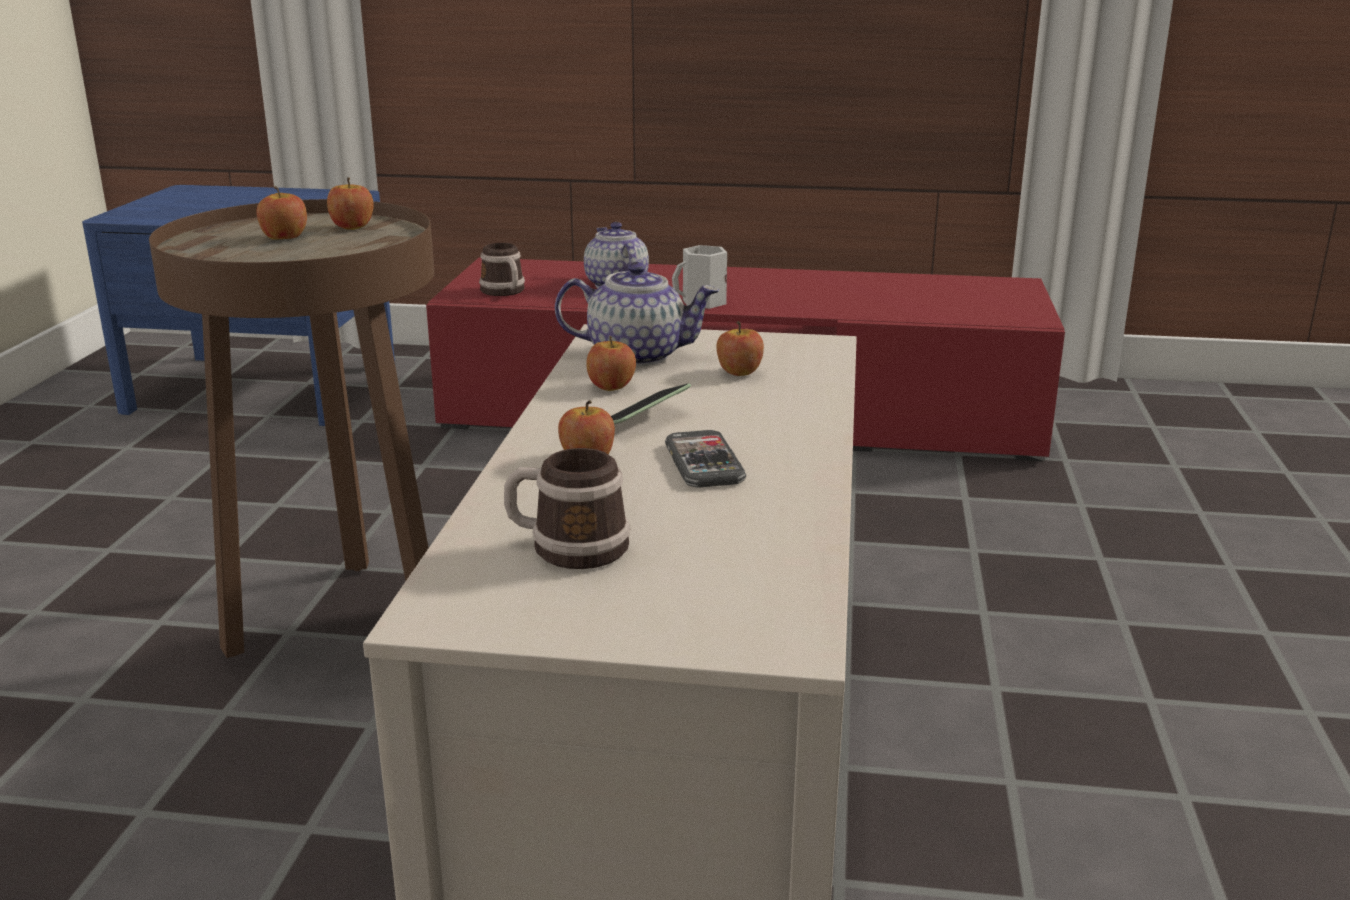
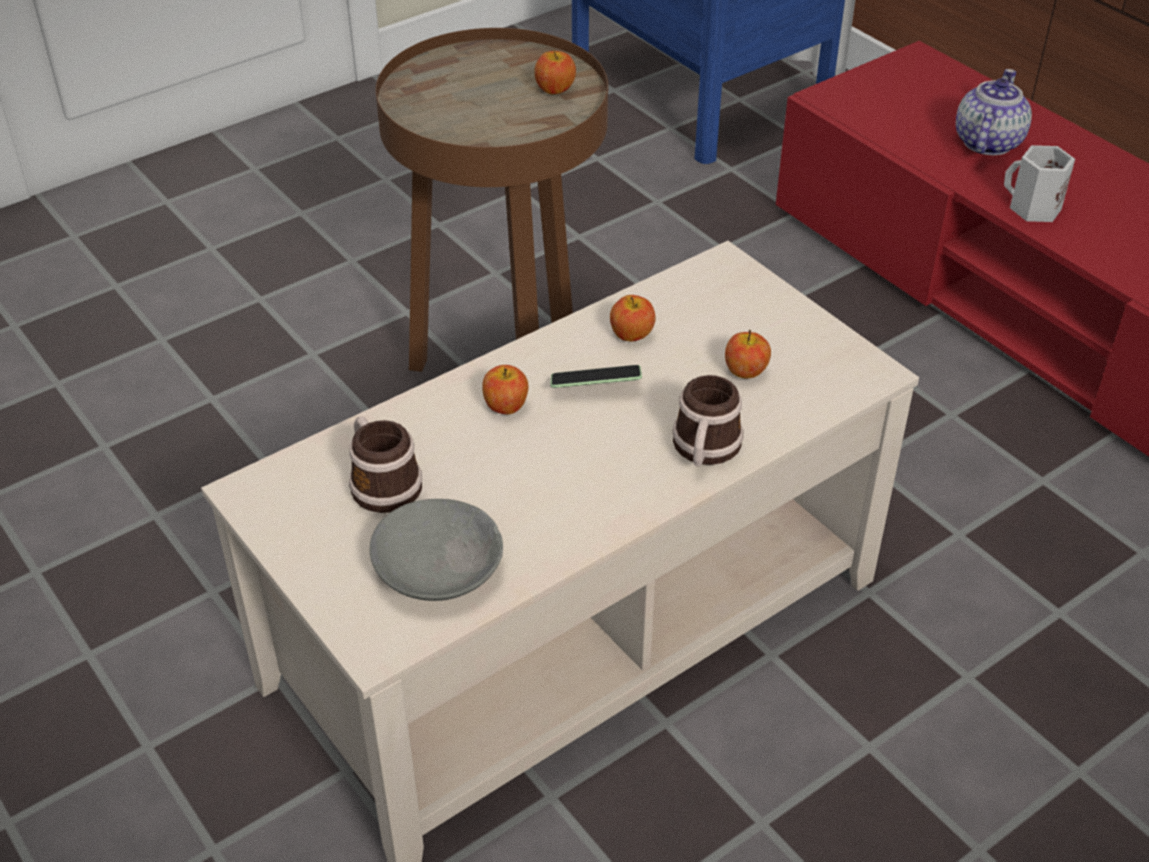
camera: 45 degrees right, 20 degrees up
apple [256,186,307,239] -> none
mug [479,243,525,296] -> mug moved to [673,375,743,466]
teapot [555,262,719,366] -> none
phone [665,430,746,487] -> none
none -> grey bowl [370,499,503,601]

